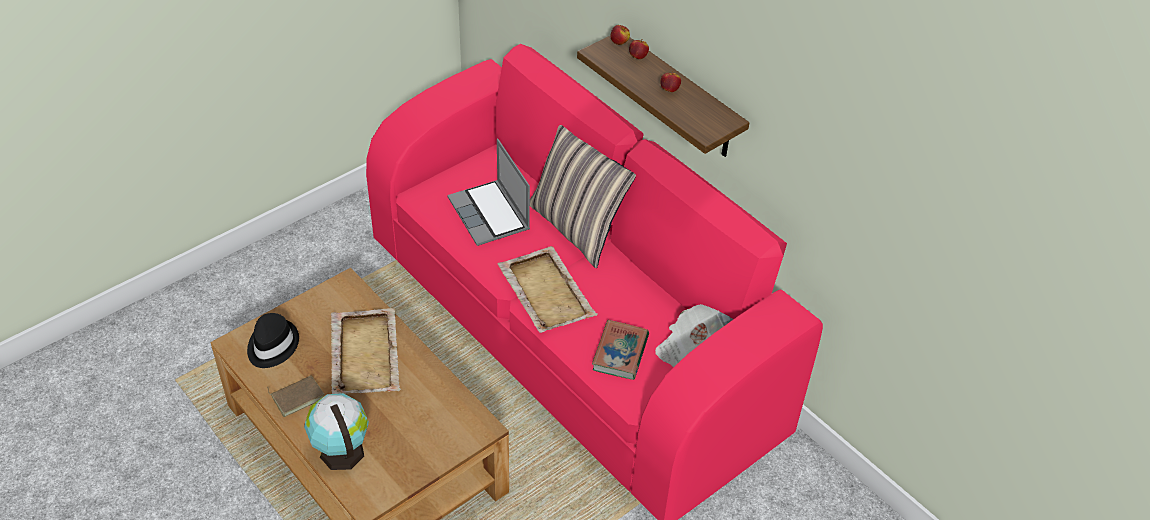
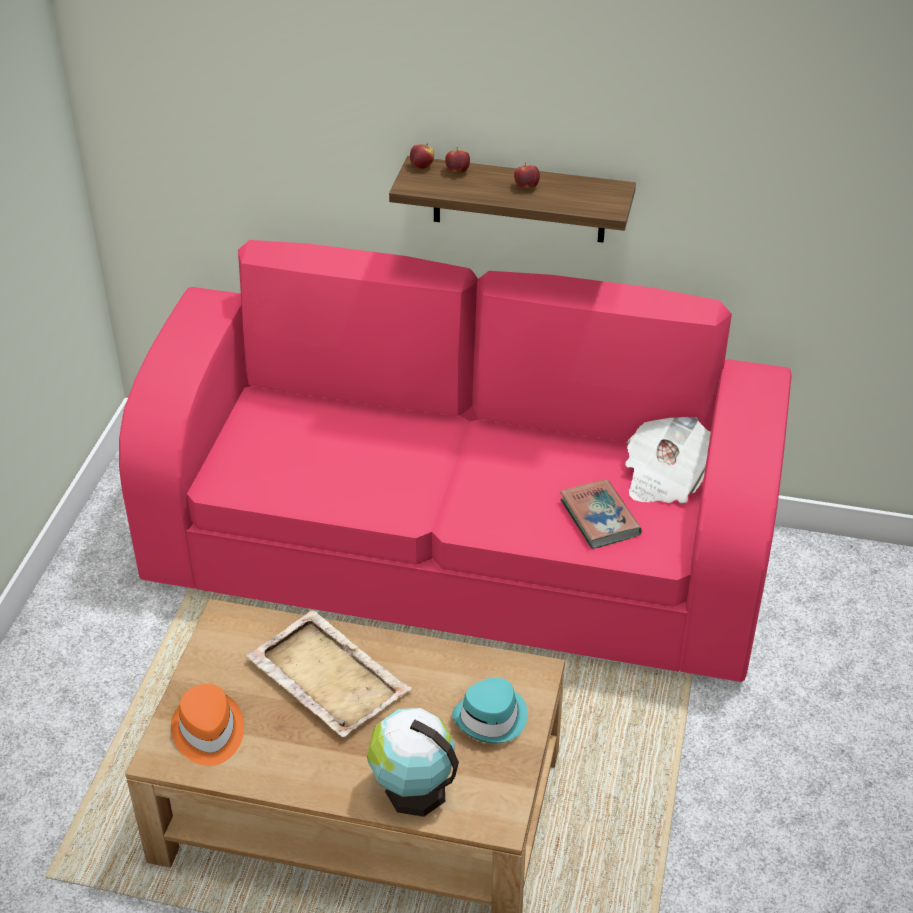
camera: 35 degrees left, 5 degrees down
black hat [247,313,299,368] -> orange hat [171,684,244,766]
brown book [267,375,324,417] -> none
laptop [447,138,530,246] -> none
beige tray [497,246,598,333] -> none
pillow [530,125,636,268] -> none
none -> turquoise hat [452,678,528,743]

